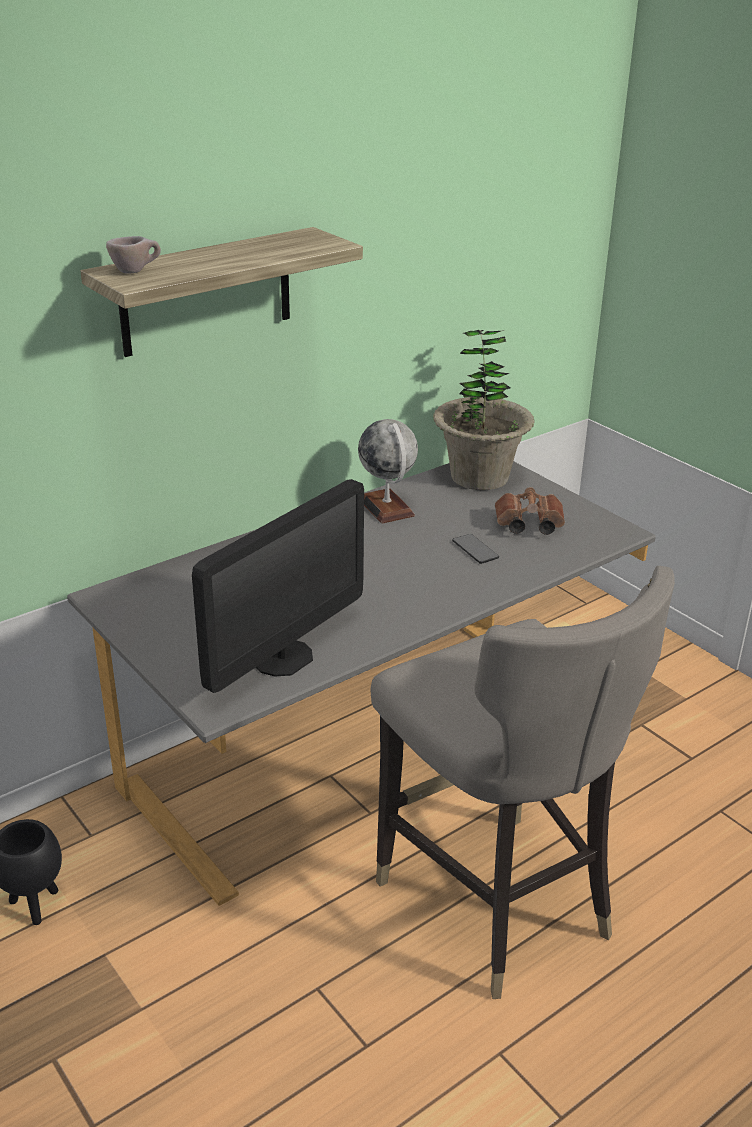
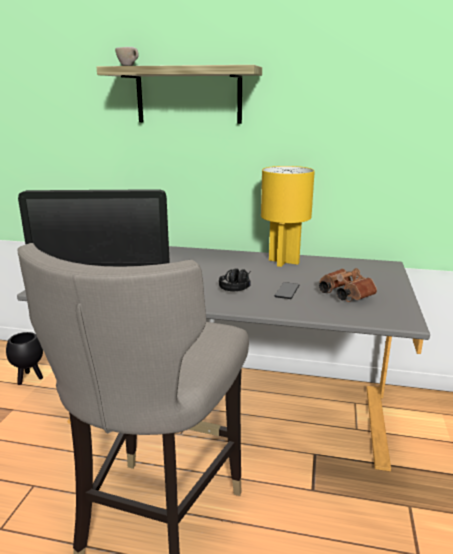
camera: 50 degrees right, 10 degrees down
globe [358,419,418,524] -> yellow table lamp [261,166,315,267]
potted plant [433,330,535,490] -> none
none -> black headphones [219,268,251,291]

